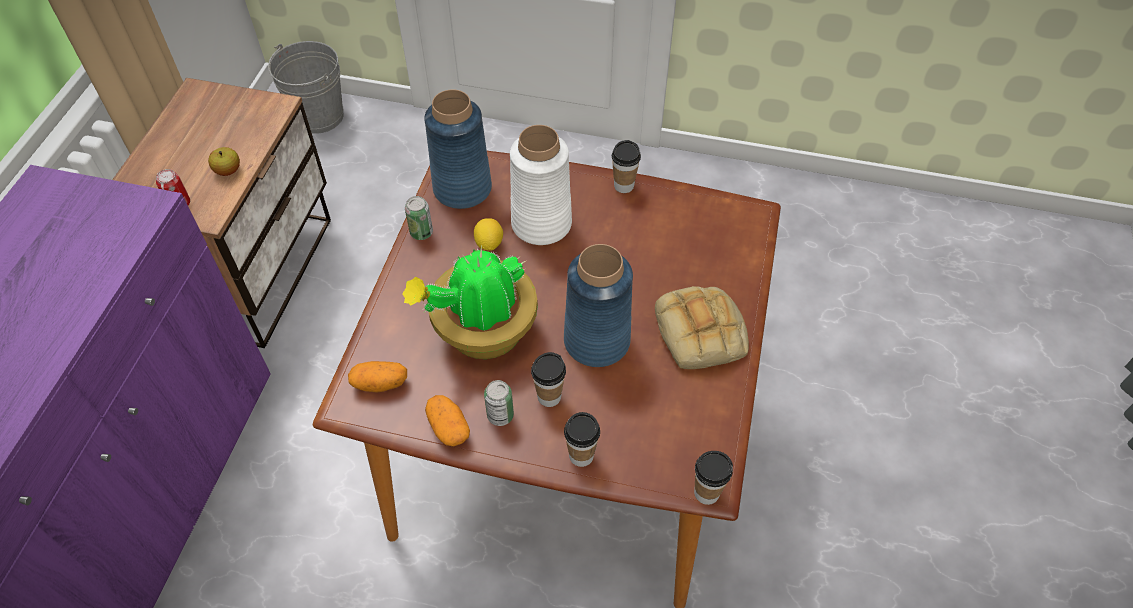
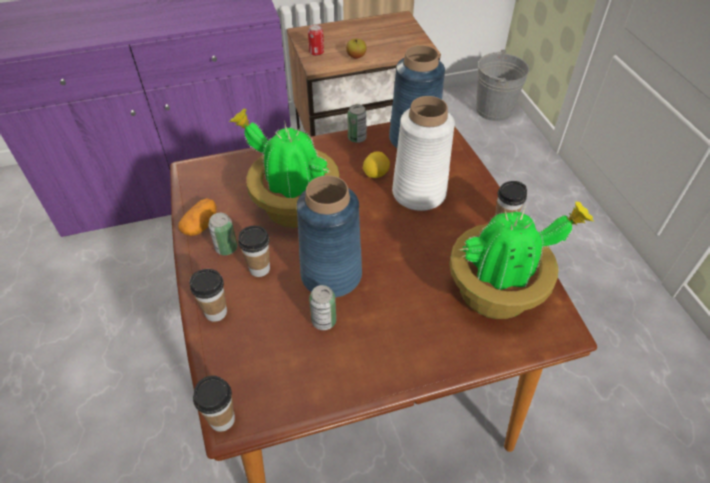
camera: 60 degrees right, 5 degrees down
potato [348,361,407,393] -> none
bread [655,286,749,369] -> none
none -> can [309,285,336,330]
none -> potted plant [449,201,594,319]

